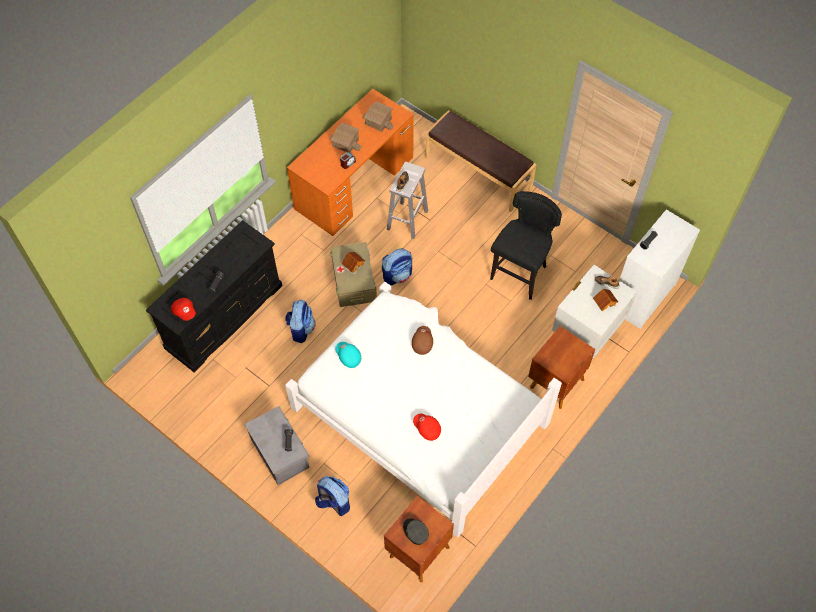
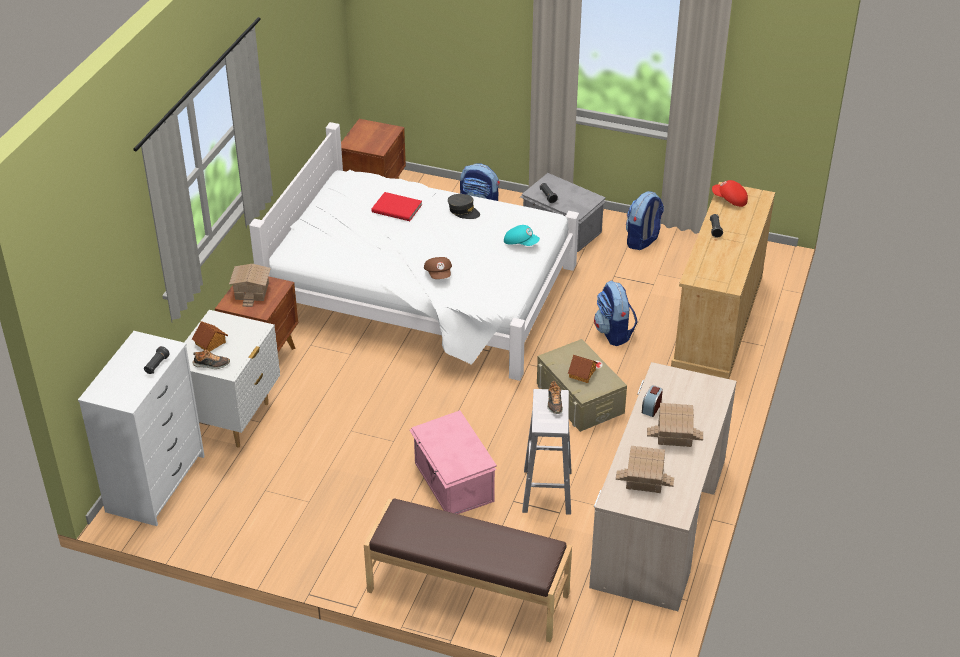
camera: 160 degrees right, 20 degrees down
black dresser [146,220,282,372] -> beige dresser [671,182,775,379]
orange desk [287,89,414,236] -> beige desk [589,362,737,611]
backpack [382,248,412,285] -> backpack moved to [626,191,664,250]
grey cap [403,518,429,545] -> grey cap moved to [448,194,480,219]
red cap [413,414,441,441] -> red book [371,192,422,221]
black stool [490,191,562,300] -> none
none -> toy house [229,264,271,307]
none -> pink storage box [409,410,497,514]

